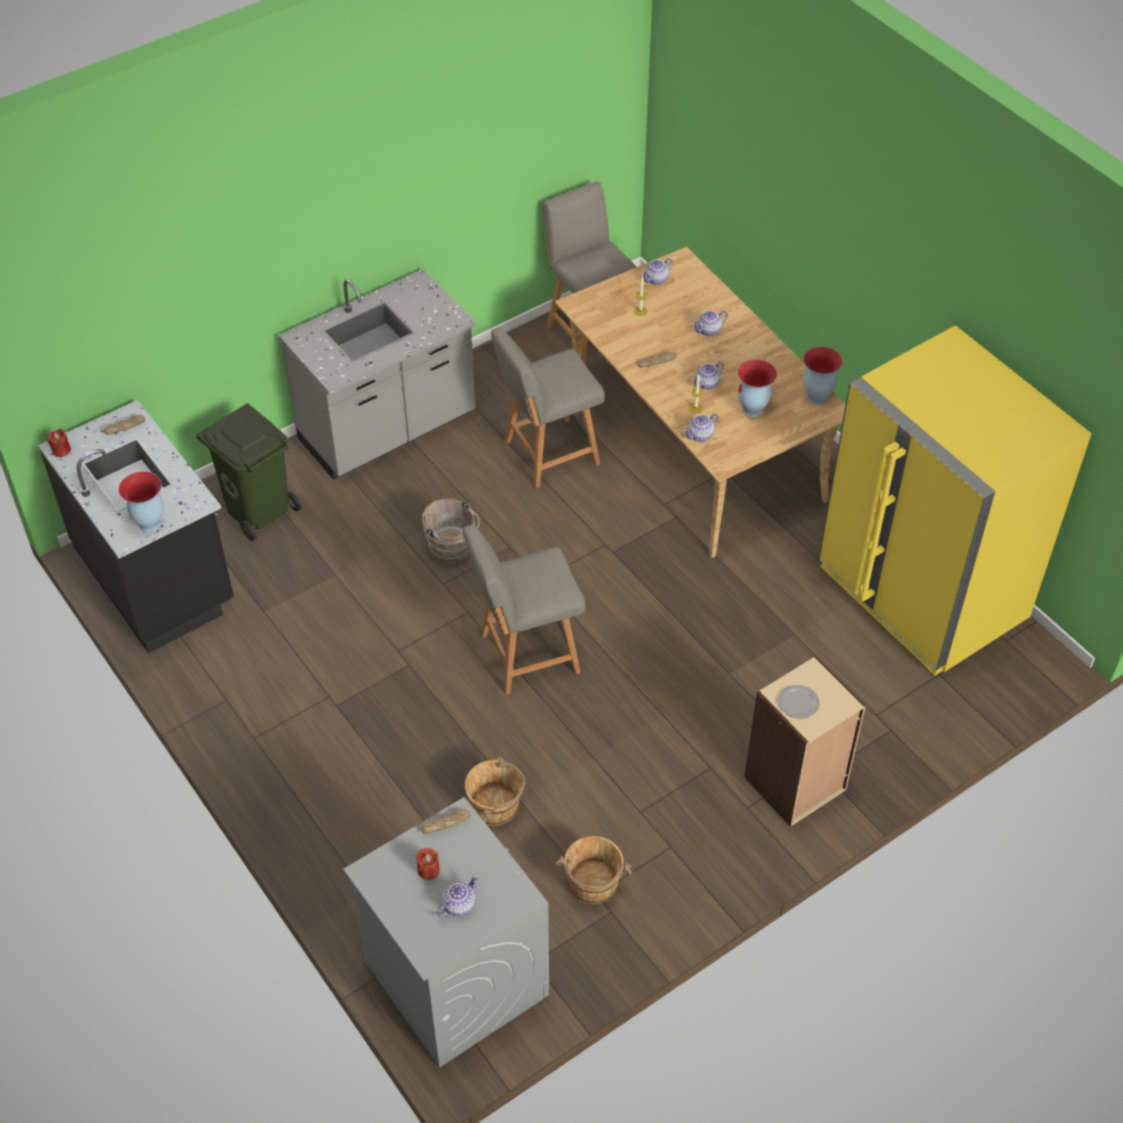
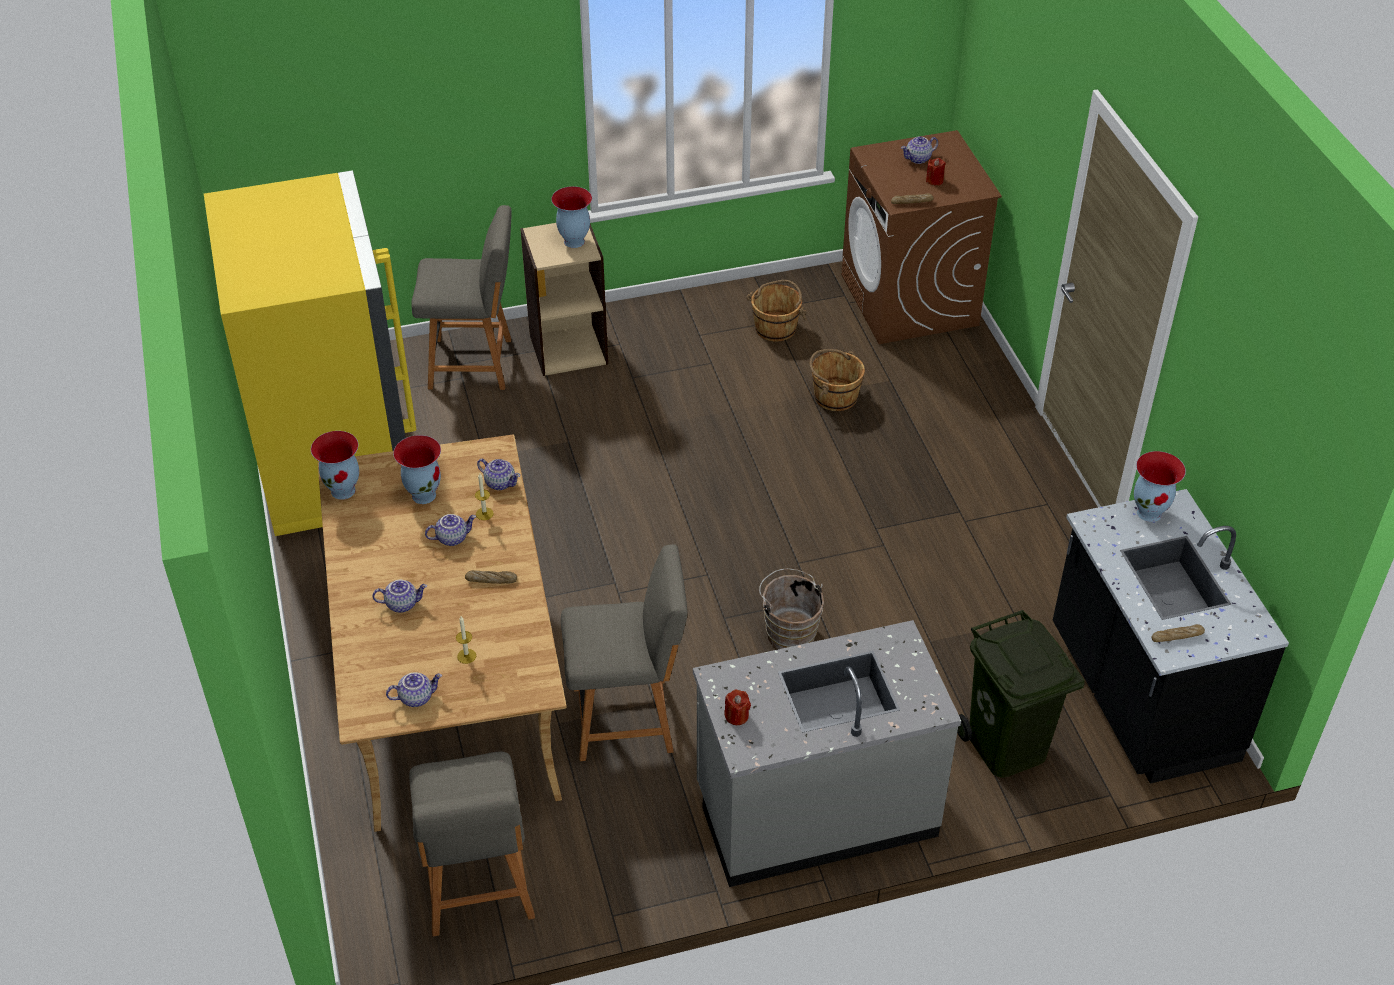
camera: 160 degrees left, 5 degrees down
red candle [48,429,71,458] -> red candle moved to [724,689,751,725]
grey washing machine [343,797,549,1068] -> brown washing machine [841,130,1002,344]
grey chair [463,525,585,694] -> grey chair moved to [411,205,512,390]
teapot [684,413,719,442] -> teapot turned 45 degrees clockwise [477,459,520,490]
plate [778,685,820,719] -> vase [551,186,592,248]

